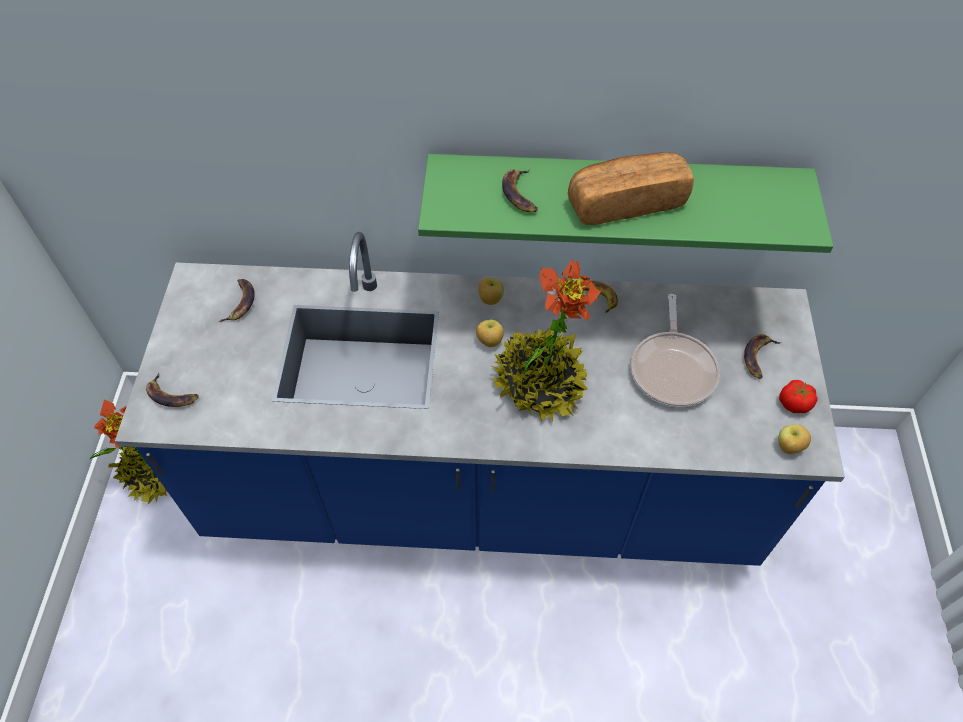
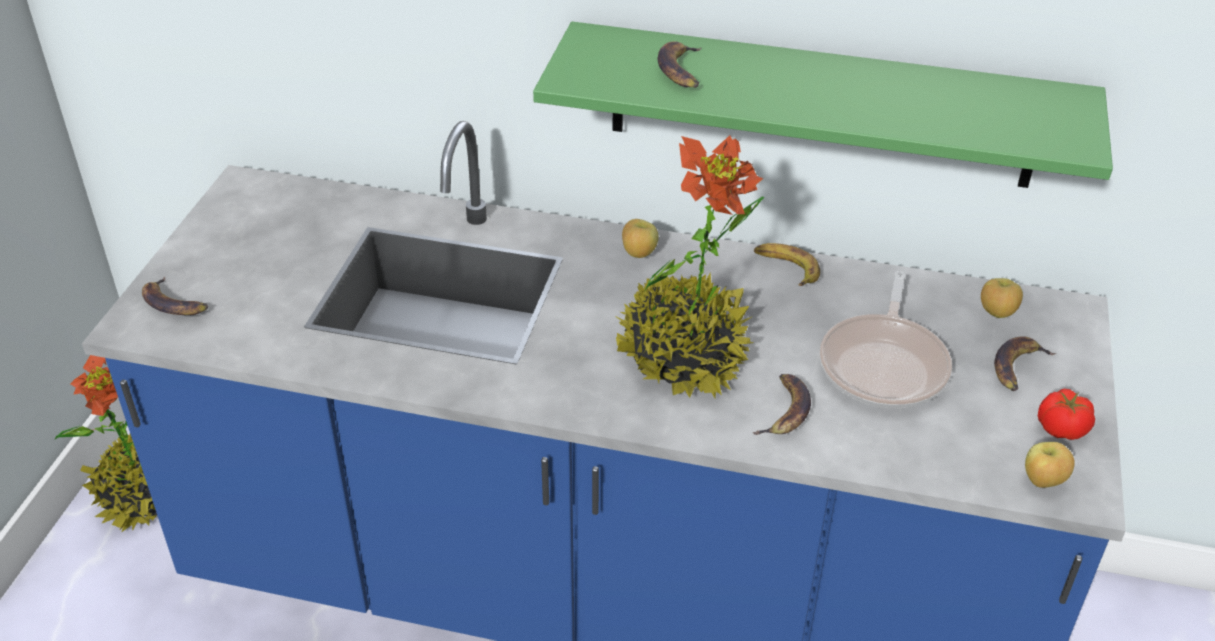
camera: 10 degrees right, 15 degrees down
banana [218,279,254,322] -> banana moved to [753,374,811,435]
apple [476,319,504,347] -> apple moved to [981,278,1023,318]
bread [568,152,694,225] -> none

